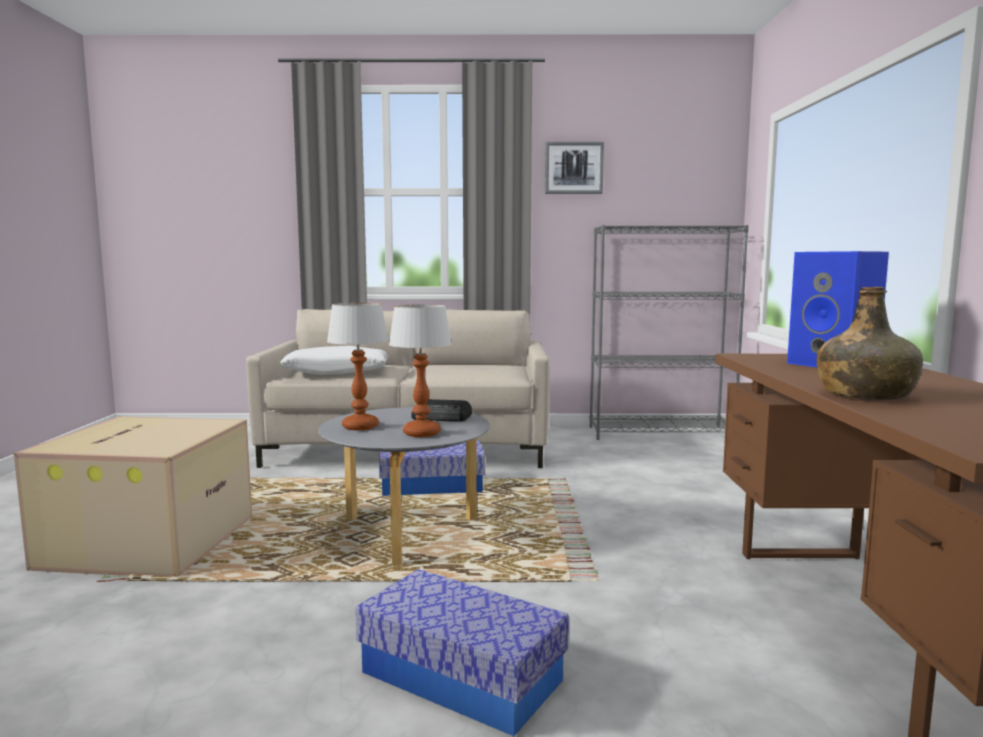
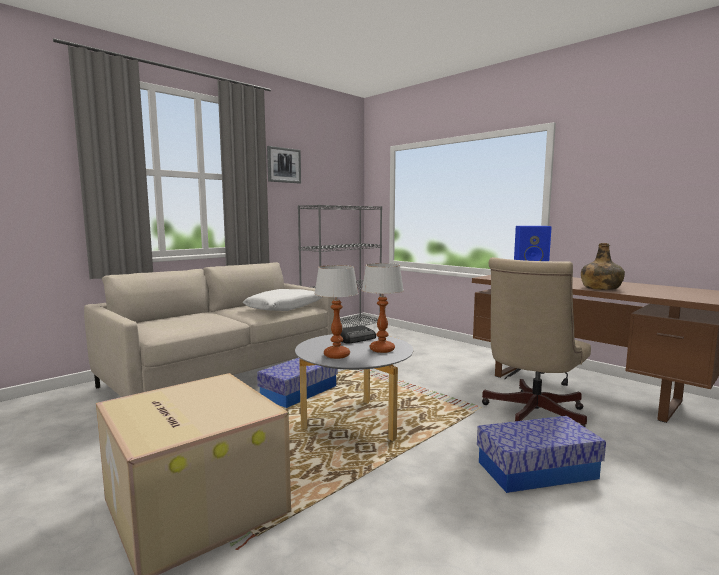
camera: 45 degrees left, 0 degrees up
white pillow [280,346,388,375] -> white pillow moved to [243,289,322,311]
none -> beige office chair [482,257,591,427]

